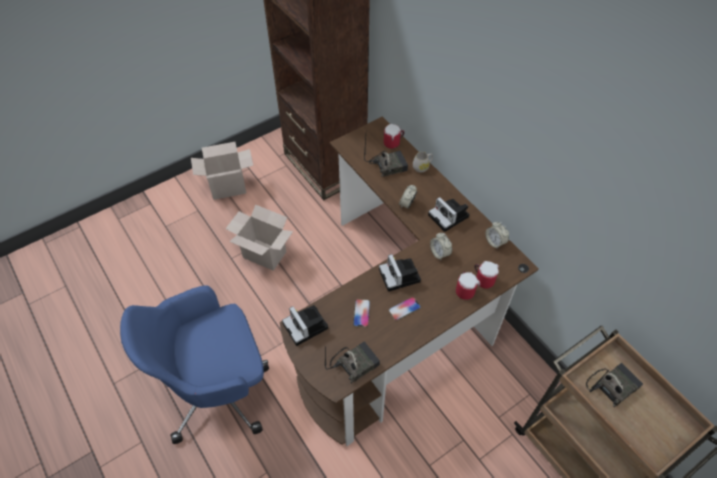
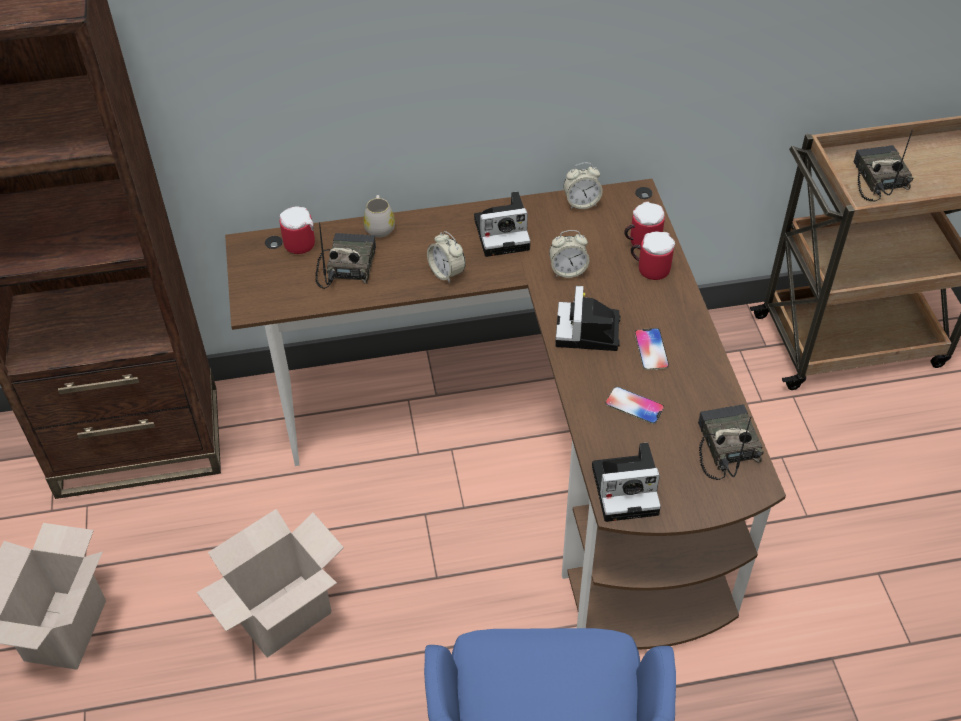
camera: 65 degrees left, 5 degrees down
camera [379,254,421,292] -> camera turned 90 degrees clockwise [555,286,620,351]

